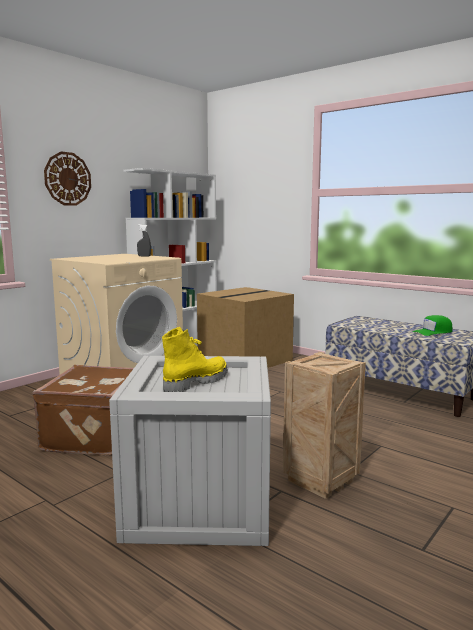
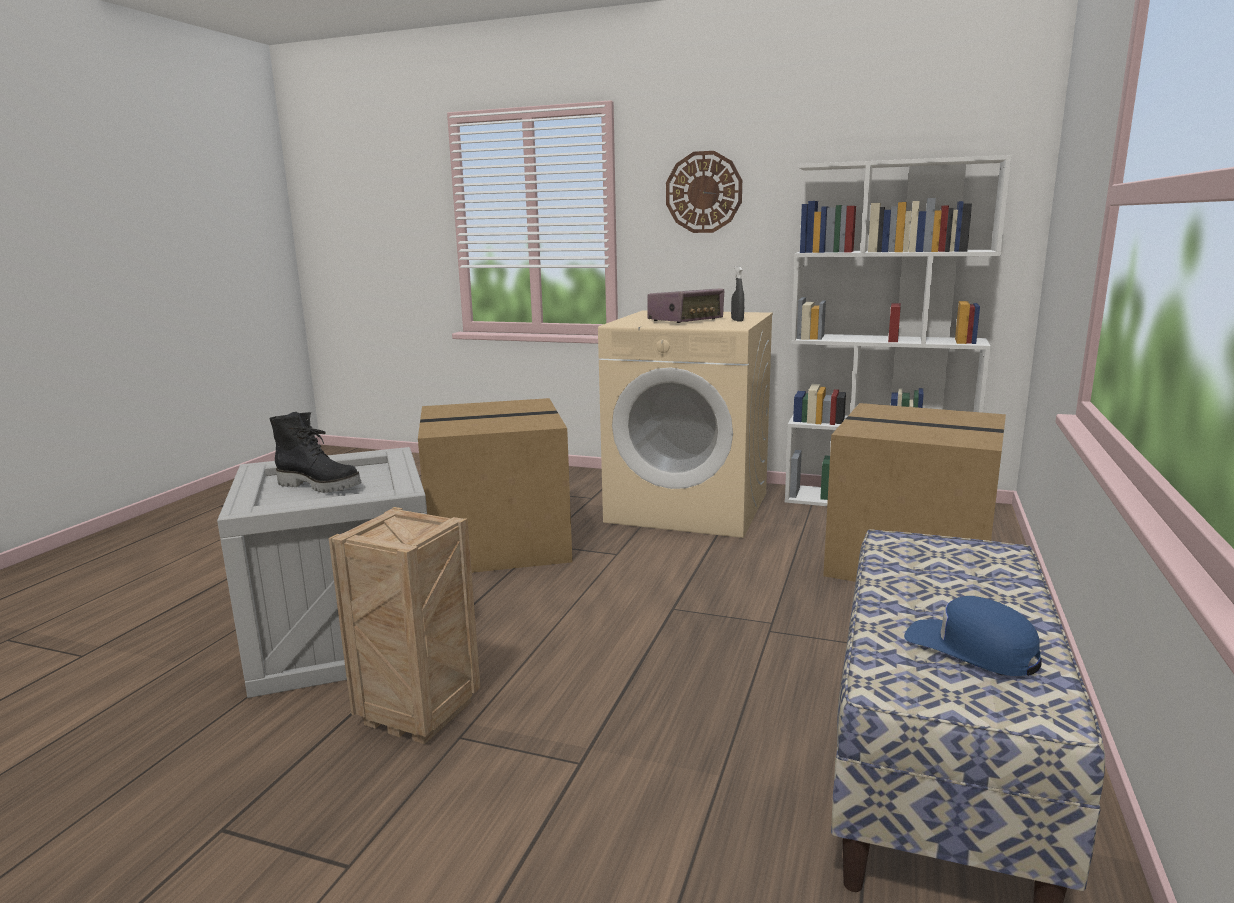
camera: 70 degrees right, 5 degrees up
brown suitcase [32,365,134,455] -> cardboard box [418,398,572,573]
yellow boot [162,327,228,392] -> black boot [270,412,362,493]
green cap [413,315,452,336] -> blue cap [904,596,1042,676]
none -> radio [647,288,725,323]

